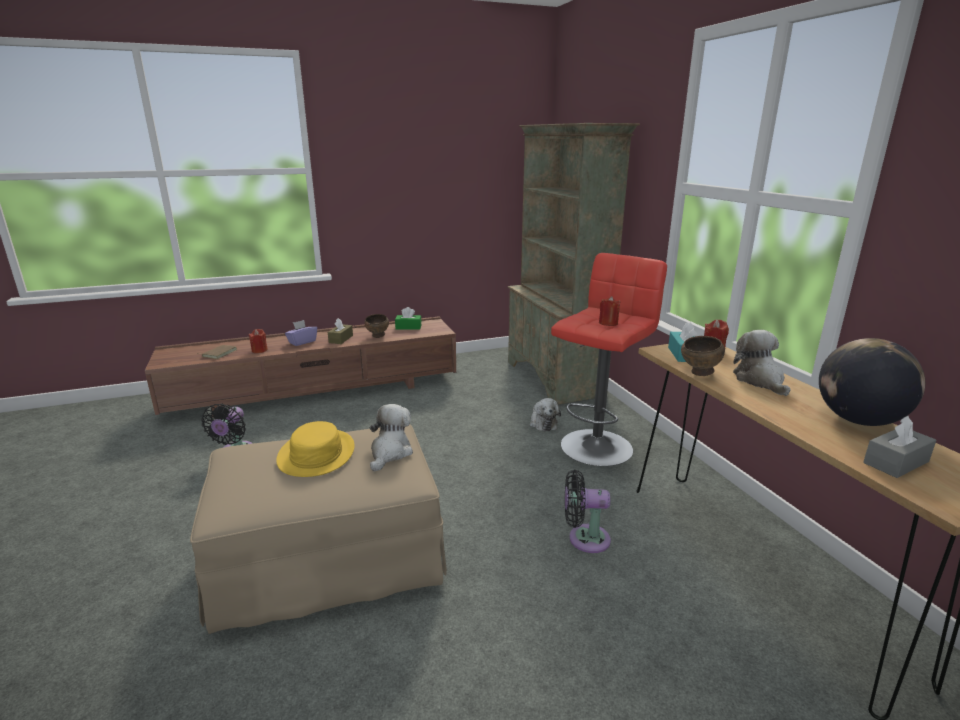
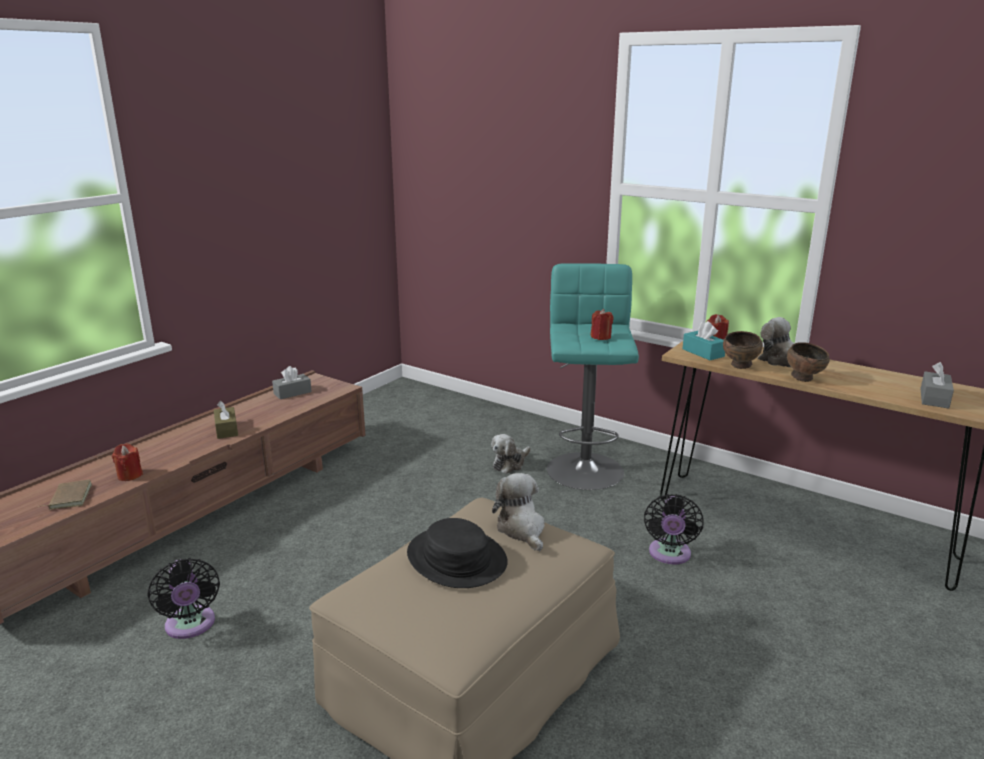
camera: 35 degrees left, 0 degrees up
yellow hat [276,421,355,477] -> black hat [407,518,508,588]
purple tissue box [285,320,317,346] -> none
brown bowl [364,314,389,338] -> brown bowl moved to [787,342,830,382]
green tissue box [395,307,421,330] -> grey tissue box [272,366,312,399]
green bookcase [508,123,640,404] -> none
plush toy [530,398,561,432] -> plush toy turned 90 degrees clockwise [491,434,531,474]
red stool [551,253,667,466] -> turquoise stool [547,263,639,490]
black fan [565,470,611,553] -> black fan turned 45 degrees counterclockwise [644,494,704,564]
globe [819,338,925,426] -> none

